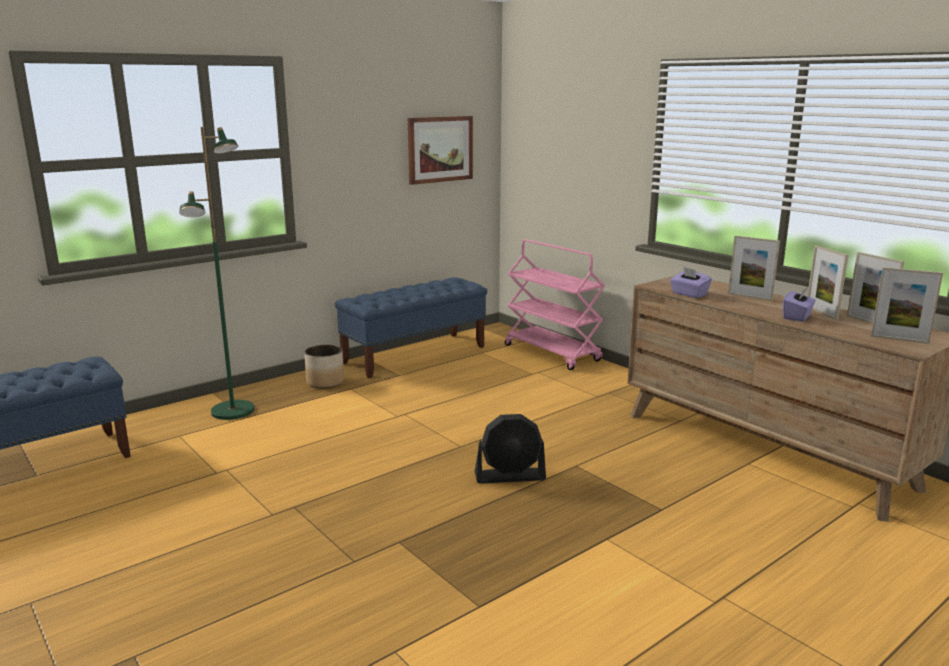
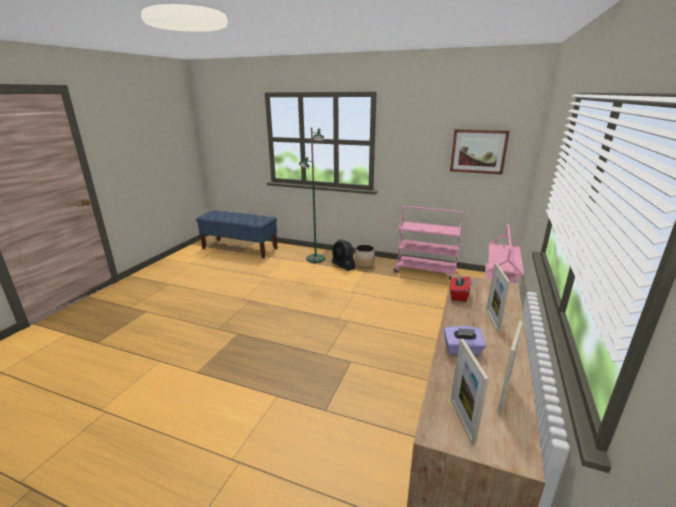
camera: 60 degrees right, 5 degrees up
blue bench [335,277,487,378] -> pink cart [394,206,463,280]
black fan [475,414,546,484] -> black fan moved to [332,239,355,271]
purple tissue box [670,267,712,298] -> red tissue box [450,274,471,302]
picture frame [807,245,848,320] -> none

